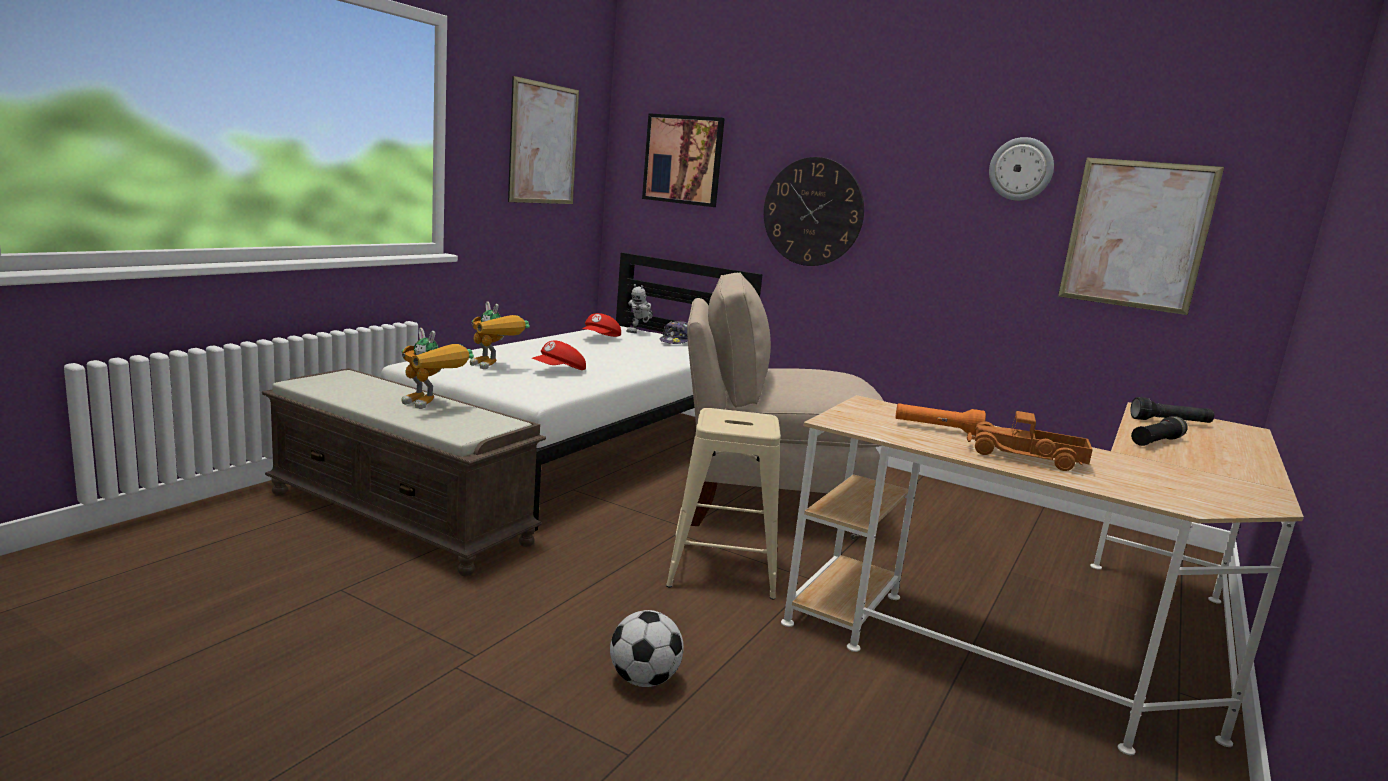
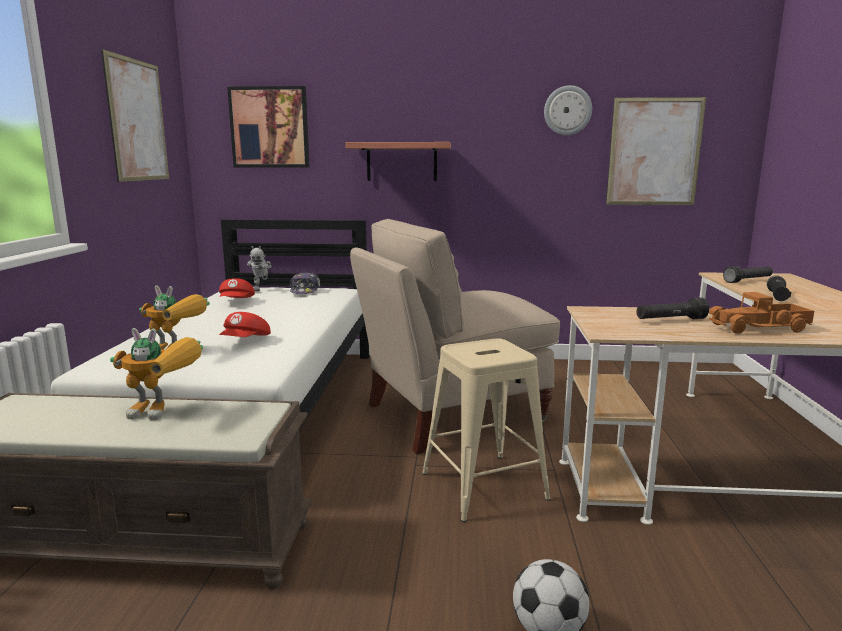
camera: 25 degrees left, 0 degrees up
wall clock [764,157,864,266] -> shelf [345,142,451,181]
orange flashlight [895,403,986,435] -> black flashlight [636,298,709,319]

